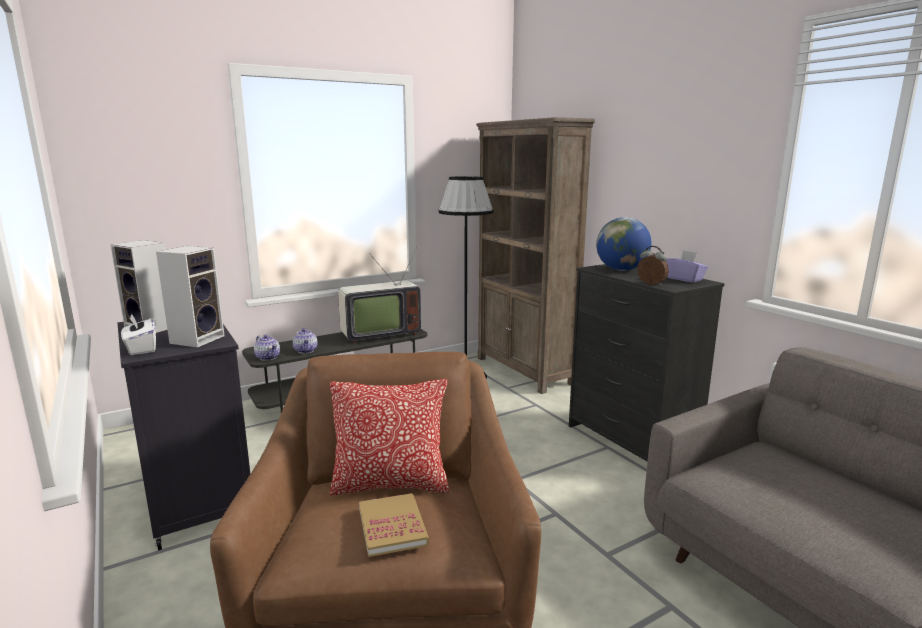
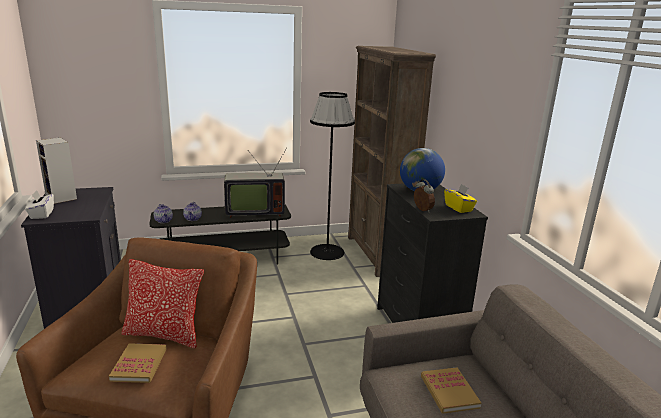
camera: 15 degrees right, 5 degrees up
speaker [156,246,224,348] -> none
purple tissue box [666,250,708,283] -> yellow tissue box [444,184,477,213]
none -> book [421,367,481,414]

